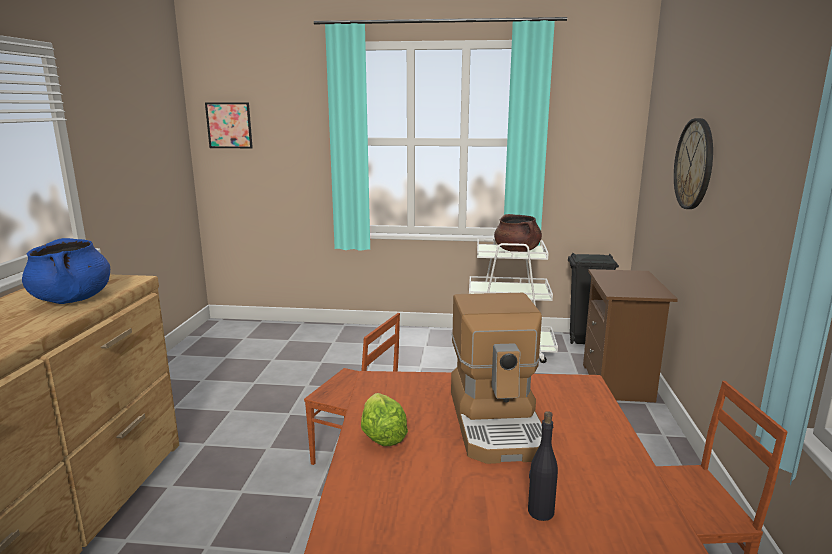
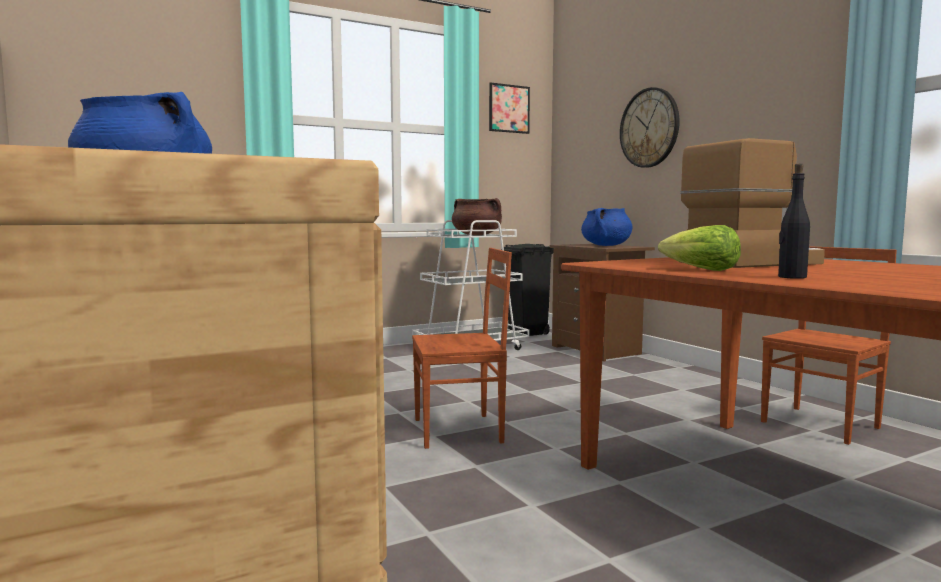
camera: 35 degrees left, 10 degrees down
picture [205,102,253,148] -> picture moved to [489,82,530,134]
coffee machine [451,293,542,464] -> coffee machine turned 75 degrees counterclockwise [680,138,825,268]
black bottle [528,411,558,521] -> black bottle moved to [778,163,810,279]
none -> blue cooking pot [581,208,633,246]

